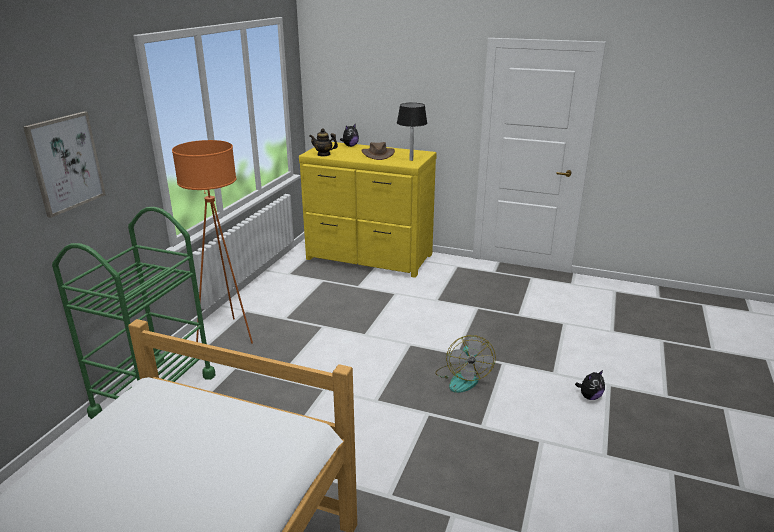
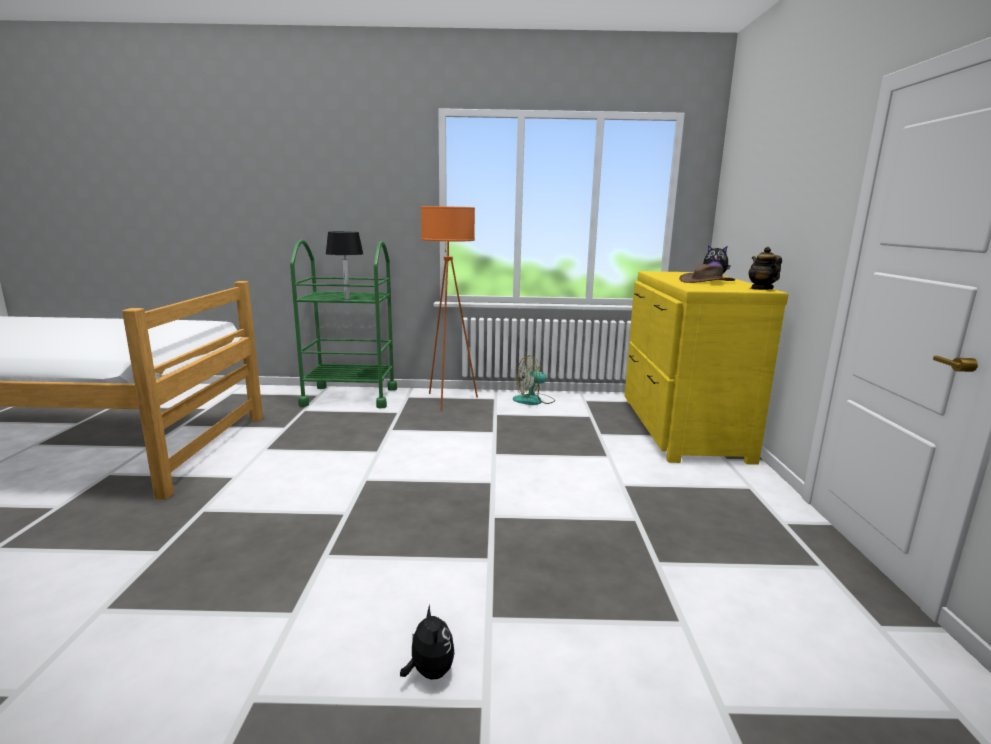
camera: 70 degrees right, 10 degrees down
picture [23,112,106,218] -> none
teapot [310,128,338,156] -> teapot moved to [748,247,782,290]
black table lamp [397,103,427,161] -> black table lamp moved to [326,231,364,300]
fan [435,335,496,393] -> fan moved to [513,355,555,405]
plush toy [575,370,605,400] -> plush toy turned 150 degrees counterclockwise [400,605,455,679]

